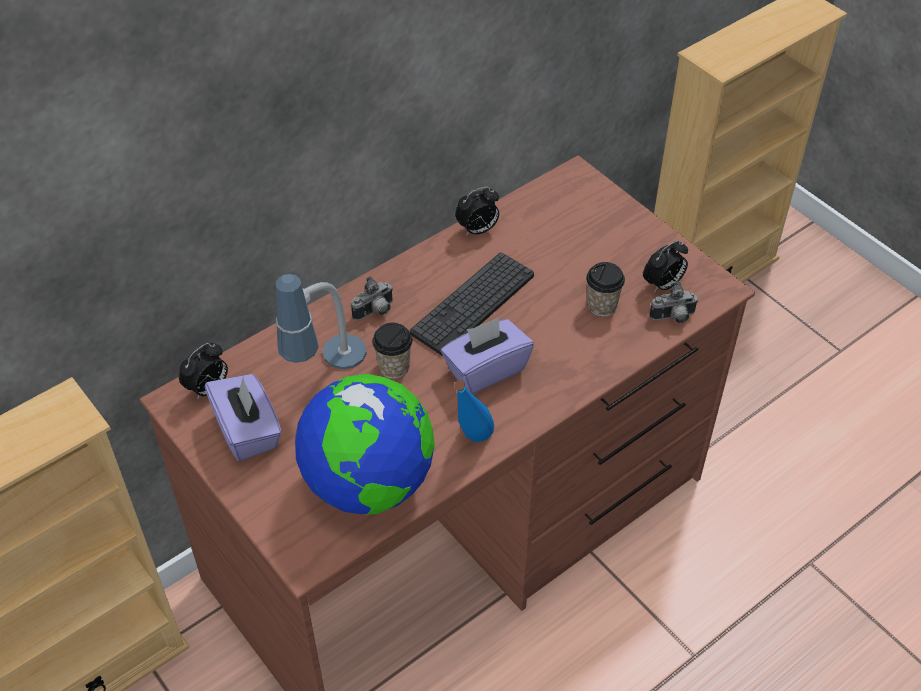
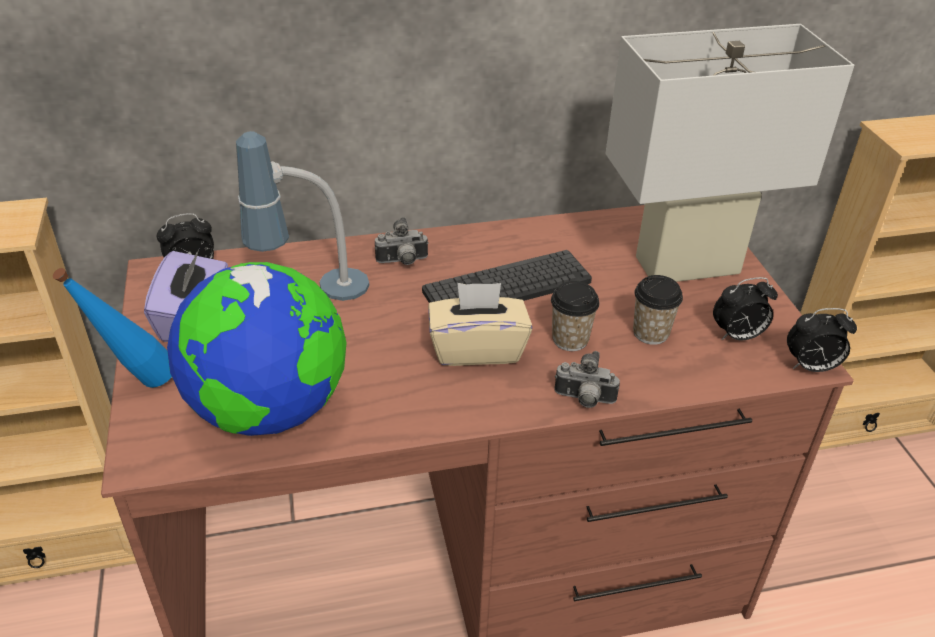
camera: 25 degrees right, 10 degrees down
cup [372,323,413,379] -> cup moved to [551,281,599,351]
purple tissue box [441,317,534,394] -> beige tissue box [428,283,532,366]
blue bottle [454,380,494,442] -> blue bottle moved to [53,268,172,388]
alarm clock [455,187,499,236] -> alarm clock moved to [787,308,857,372]
camera [649,281,698,323] -> camera moved to [555,351,620,408]
none -> white table lamp [605,24,854,282]

